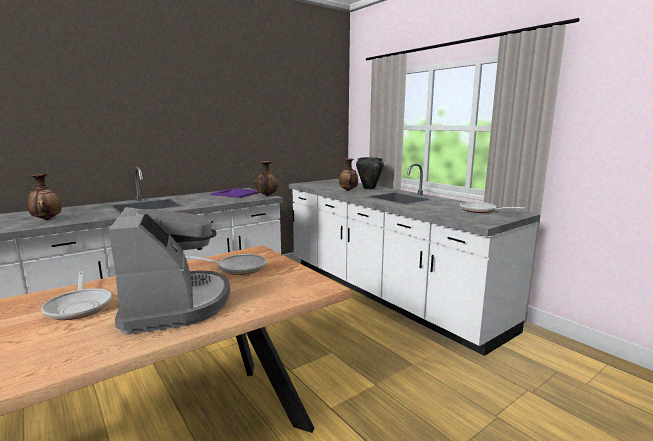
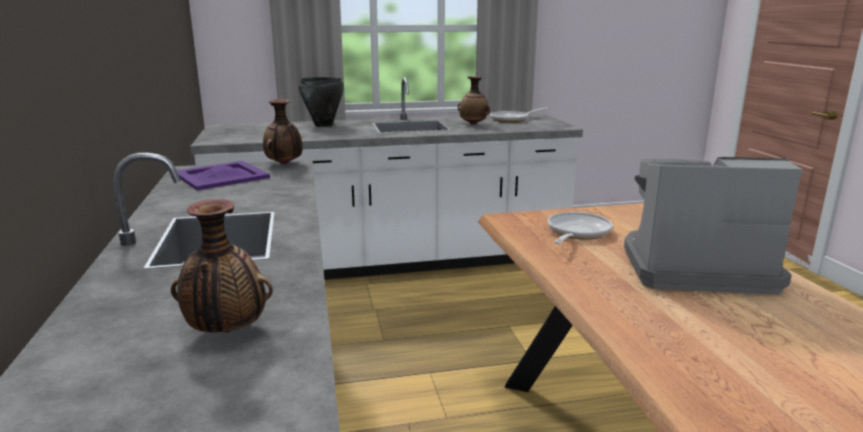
camera: 65 degrees left, 5 degrees up
frying pan [41,271,112,320] -> none
vase [339,158,358,191] -> vase moved to [458,76,490,125]

